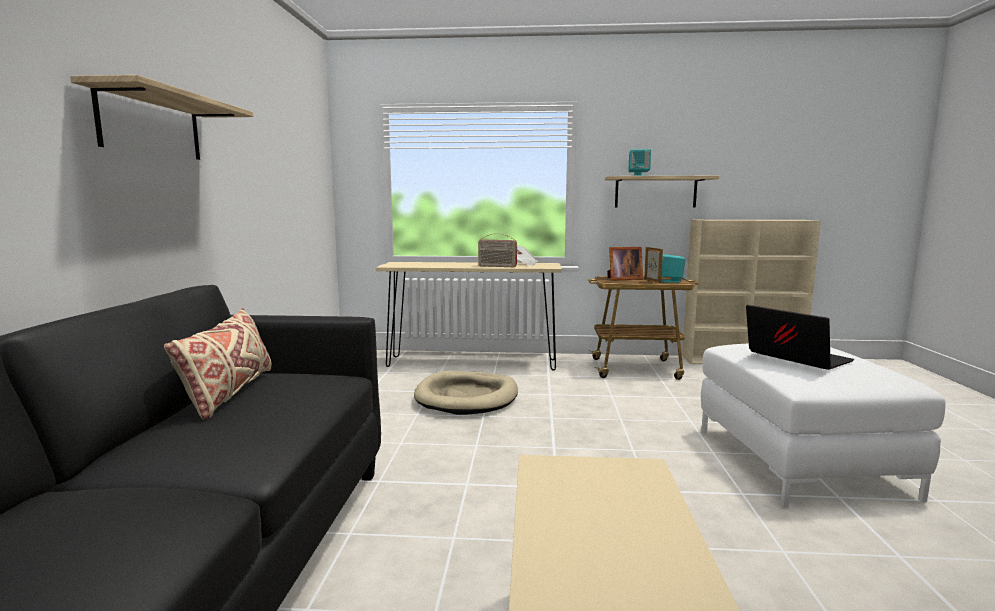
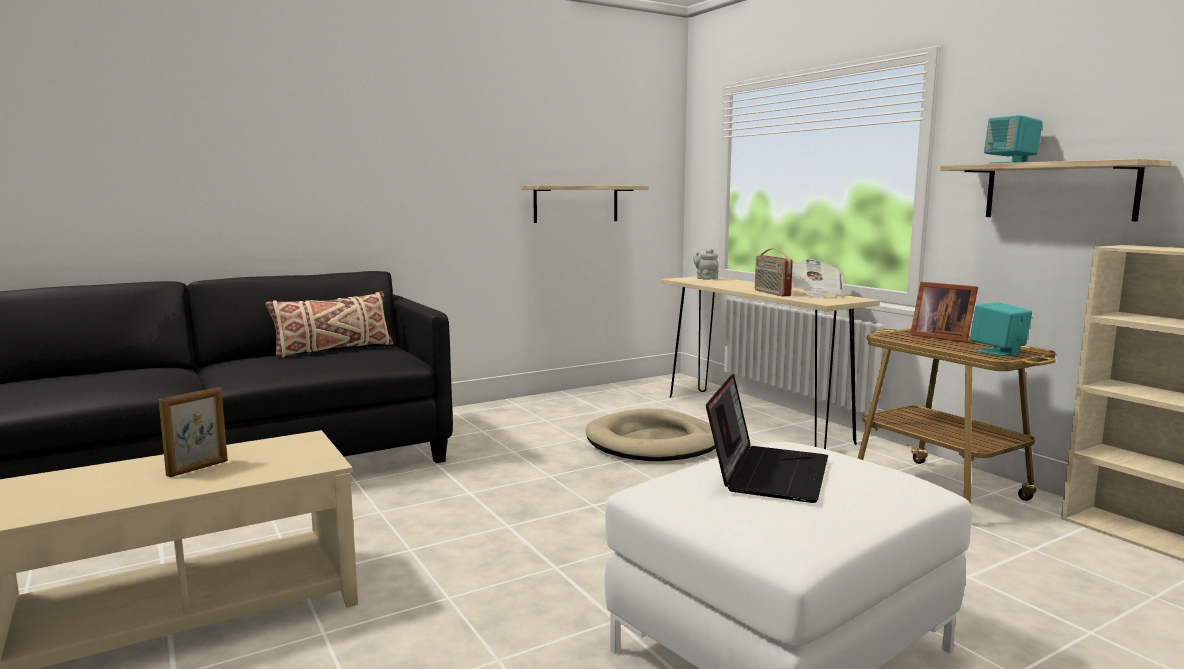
camera: 55 degrees right, 0 degrees up
shelf [70,75,253,160] -> shelf moved to [521,185,649,223]
picture frame [644,247,663,283] -> picture frame moved to [159,387,228,477]
none -> grey teapot [693,248,719,280]

